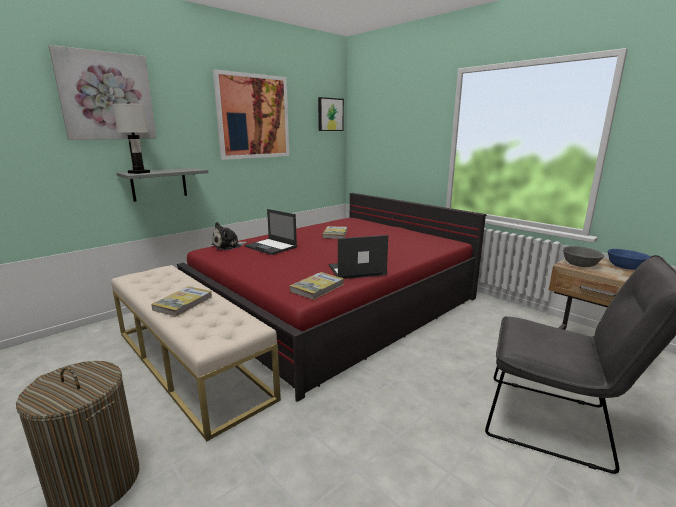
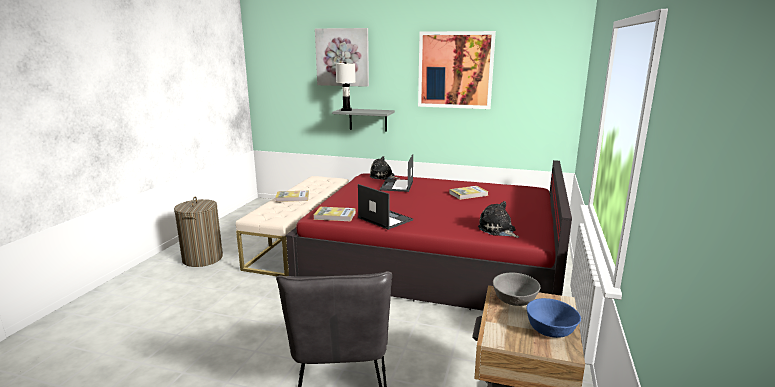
camera: 60 degrees right, 0 degrees up
picture [318,97,344,131] -> none
none -> plush toy [478,201,519,238]

